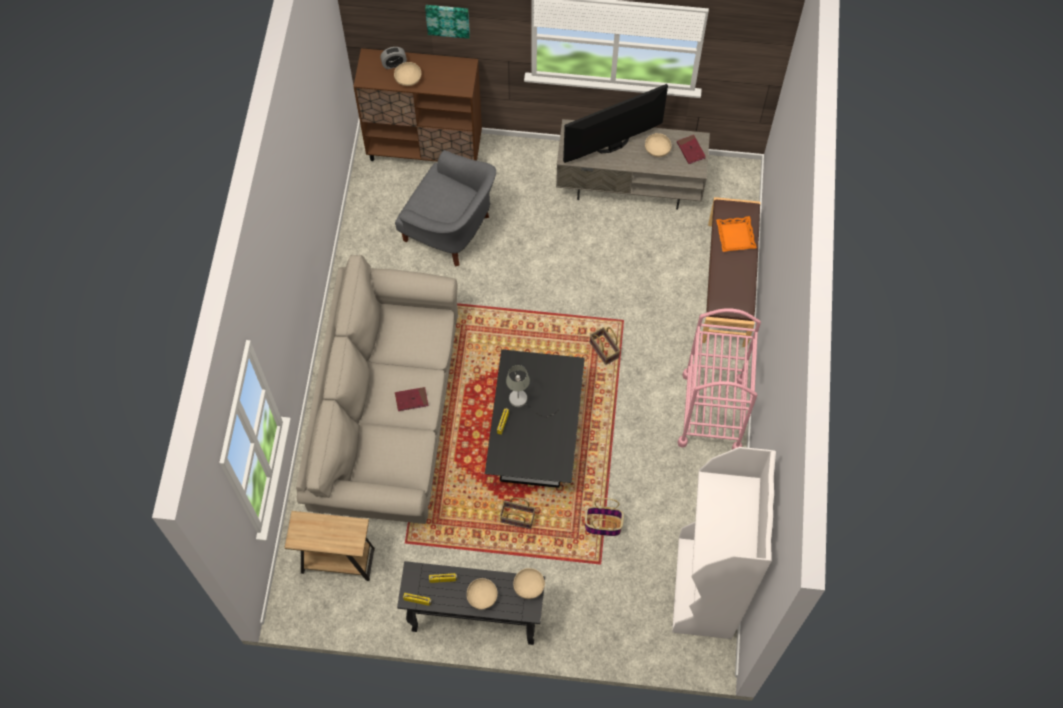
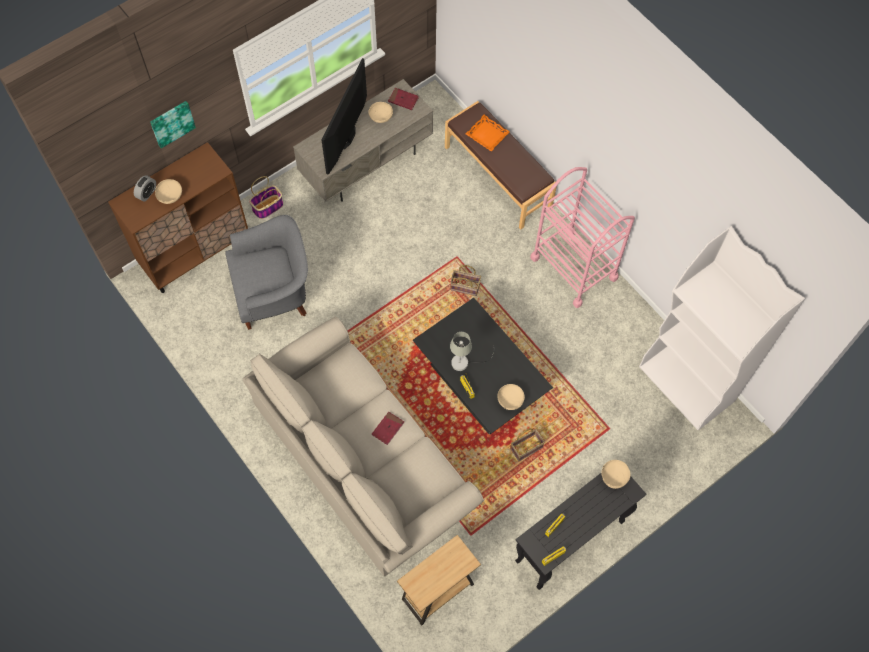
camera: 45 degrees left, 0 degrees up
beige bowl [467,578,498,610] -> beige bowl moved to [497,384,525,410]
basket [585,498,624,536] -> basket moved to [249,176,283,219]

